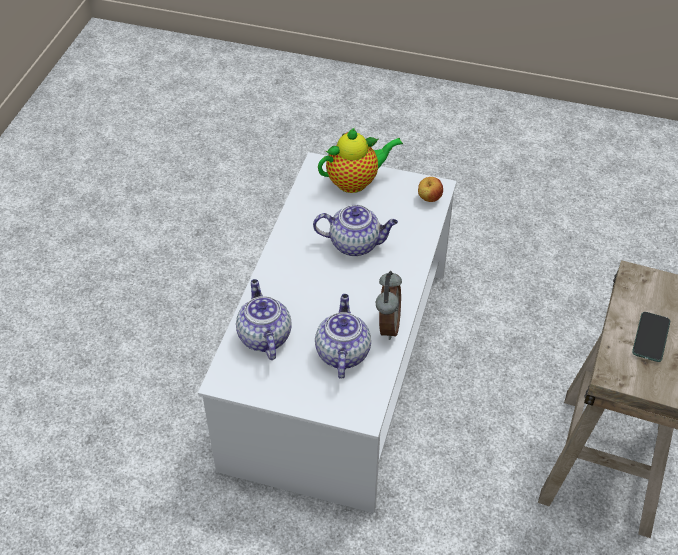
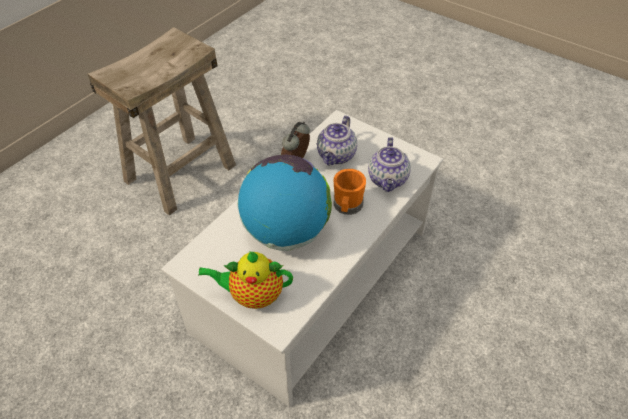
camera: 160 degrees left, 0 degrees up
teapot [313,205,398,256] -> globe [237,155,332,251]
apple [418,177,443,202] -> none
phone [632,312,670,362] -> none
none -> orange mug [334,169,366,215]

